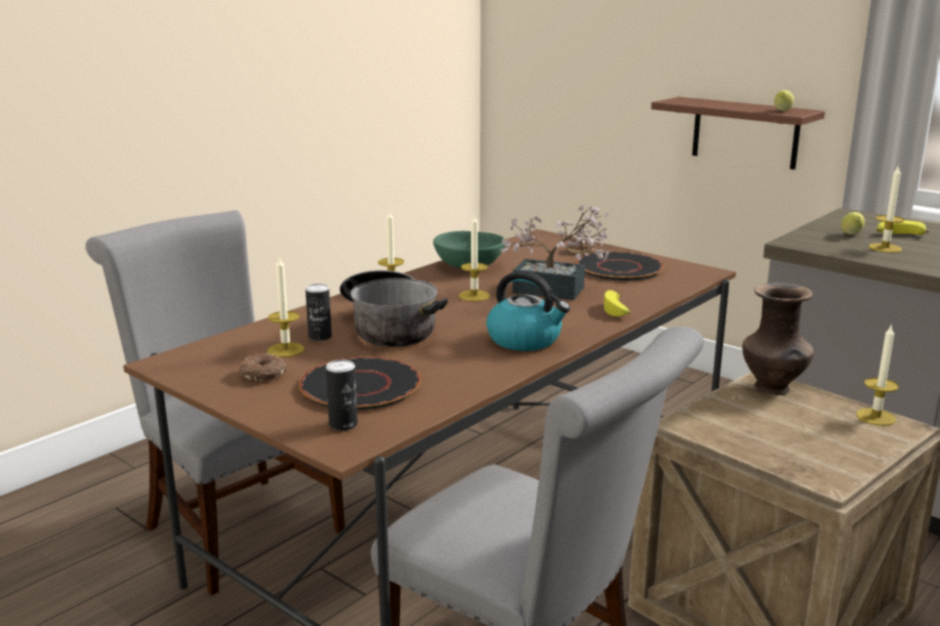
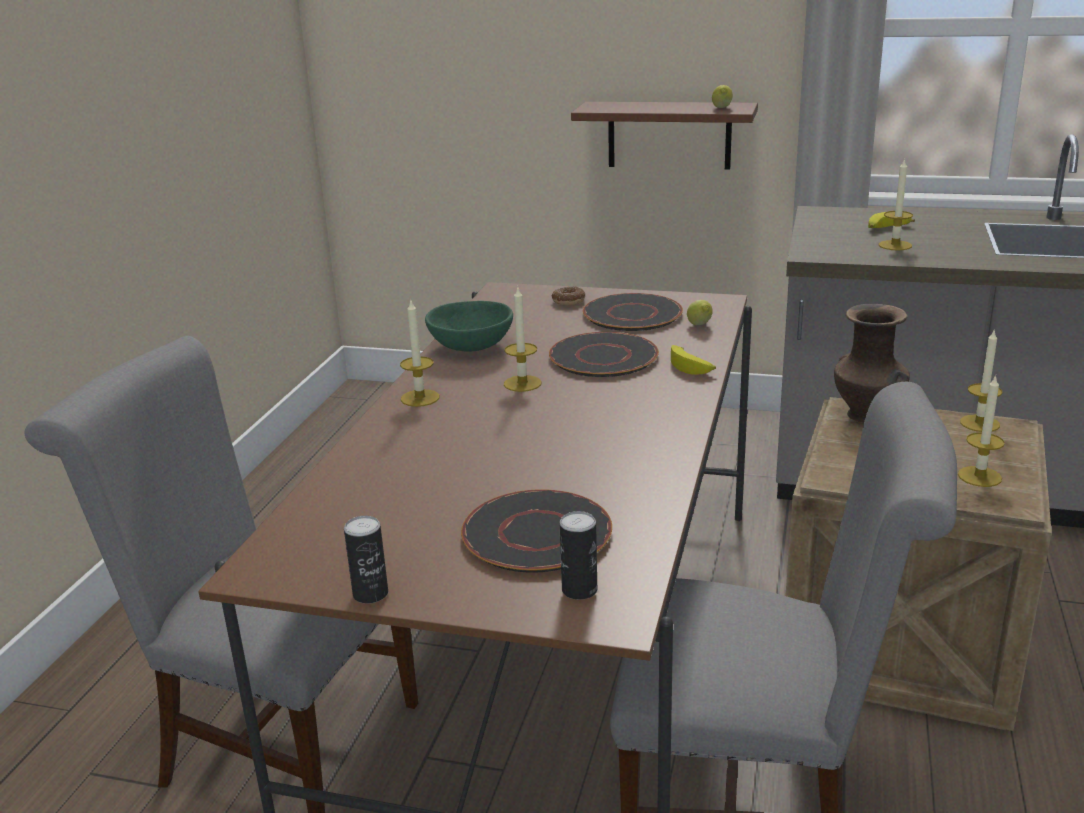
camera: 25 degrees left, 5 degrees up
donut [240,353,286,381] -> none
candle [268,255,305,357] -> candle moved to [958,375,1005,487]
can [305,284,332,341] -> can moved to [344,516,388,603]
cooking pot [340,270,448,347] -> none
kettle [486,271,570,351] -> none
potted plant [500,205,609,300] -> black plate [549,332,659,377]
lemon [841,212,865,235] -> lemon moved to [687,300,713,325]

